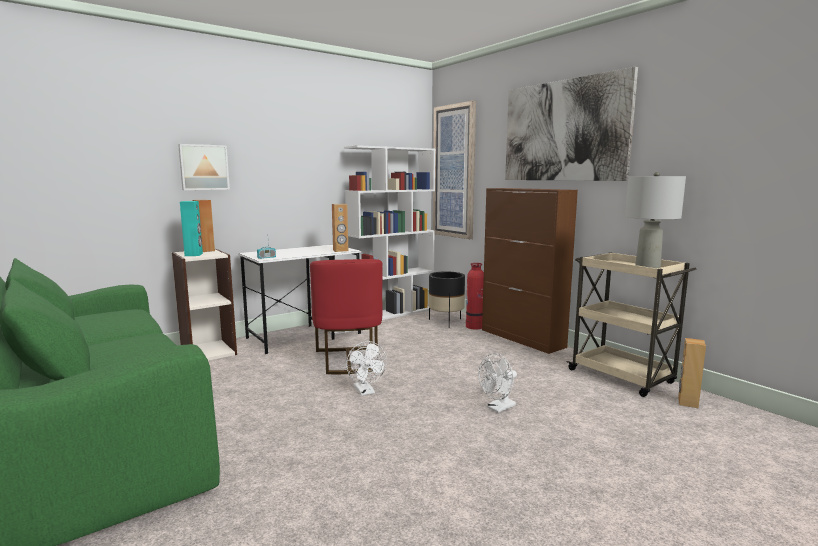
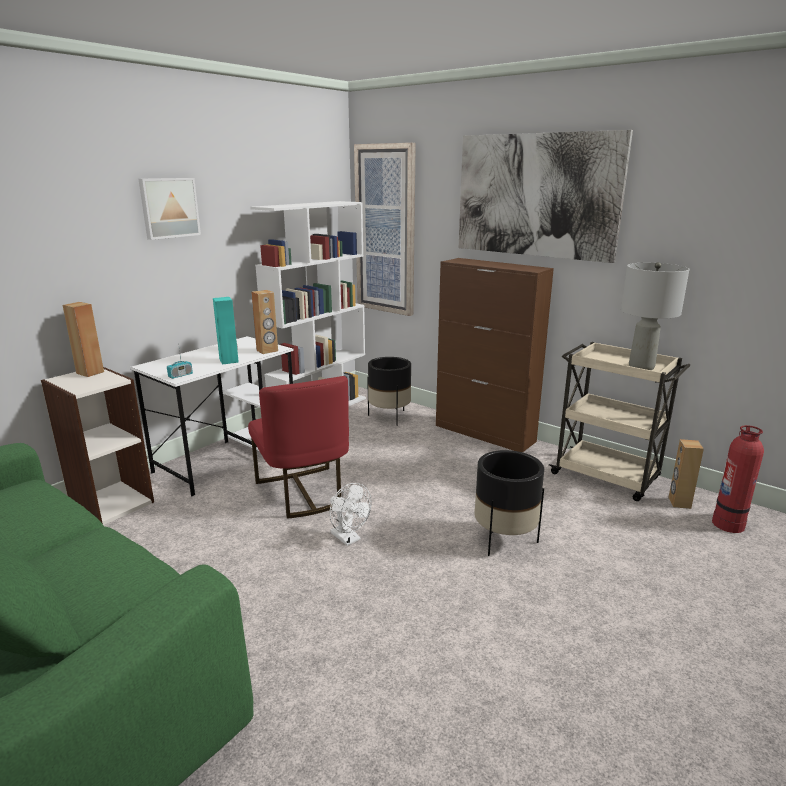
camera: 15 degrees left, 10 degrees up
picture [178,144,230,190] -> picture moved to [138,178,201,240]
turquoise speaker [180,201,203,256] -> turquoise speaker moved to [213,297,239,365]
fire extinguisher [466,263,484,329] -> fire extinguisher moved to [712,425,764,533]
white fan [479,353,517,413] -> black planter [474,450,544,556]

